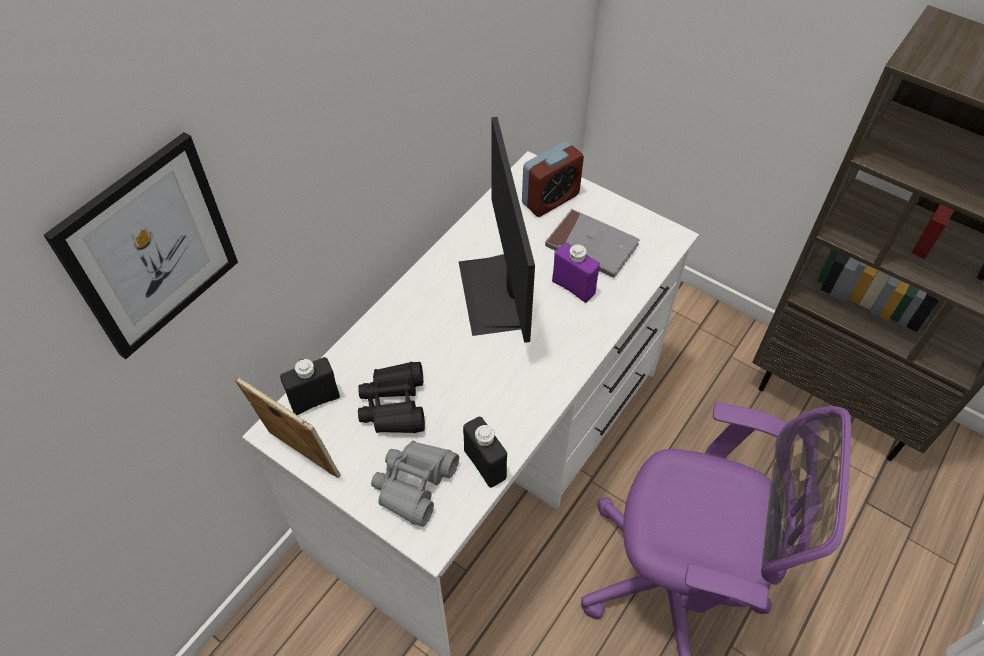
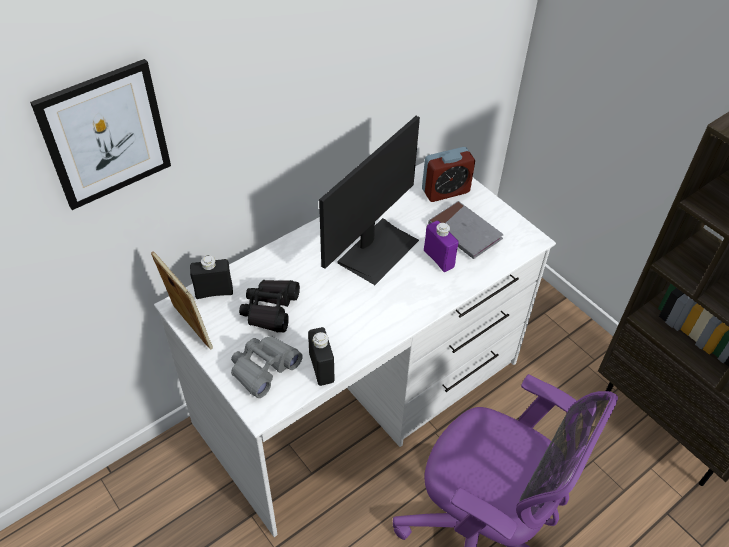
camera: 15 degrees right, 5 degrees down
monitor [459,117,535,343] -> monitor turned 150 degrees counterclockwise [319,116,420,285]

